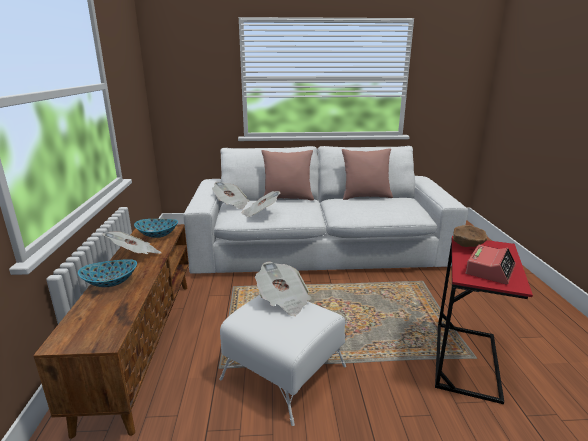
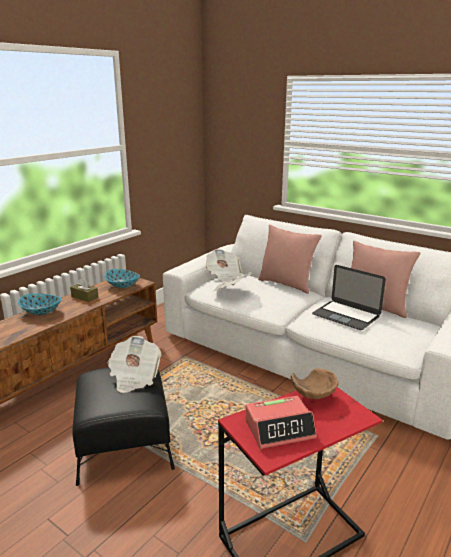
camera: 40 degrees right, 0 degrees up
newspaper [102,231,162,254] -> brown tissue box [70,278,98,302]
white ottoman [219,295,346,426] -> black ottoman [72,367,175,486]
none -> laptop [312,265,386,330]

